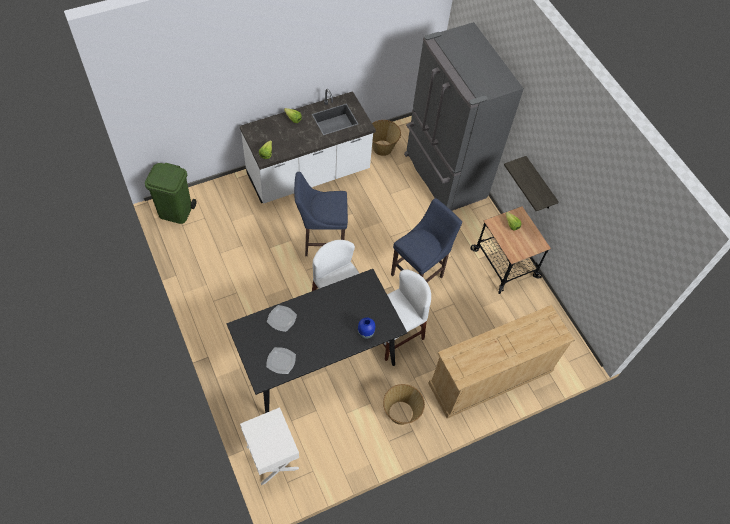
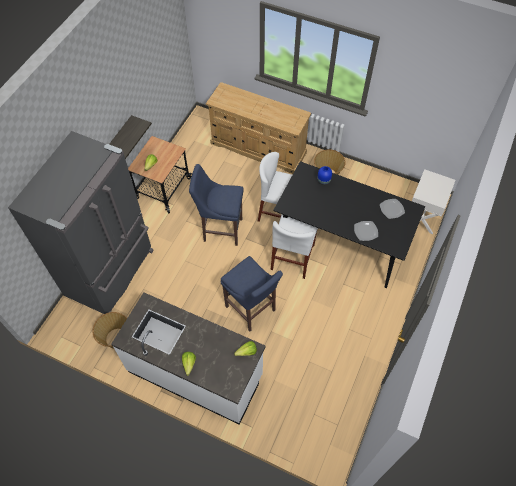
camera: 125 degrees left, 0 degrees up
green trash can [145,163,196,224] -> none

